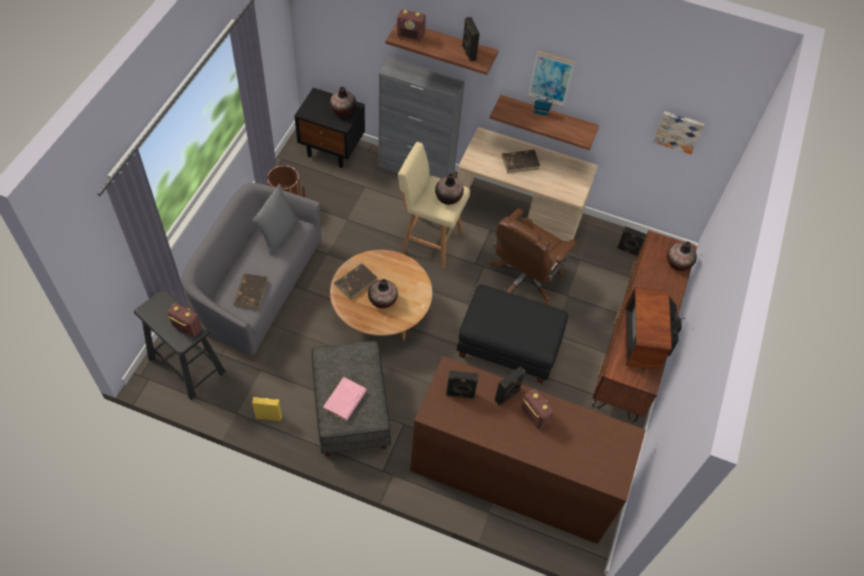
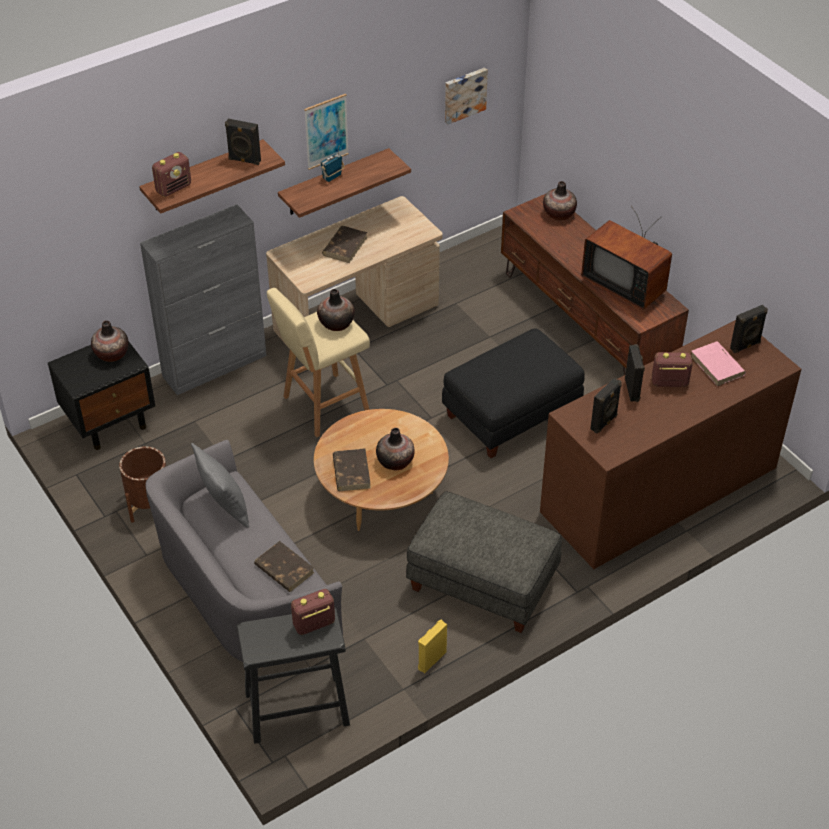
camera: 50 degrees left, 10 degrees down
pink book [323,377,367,421] -> pink book moved to [691,341,746,386]
brown office chair [491,208,577,305] -> none
black speaker [617,226,647,256] -> black speaker moved to [730,305,768,353]

